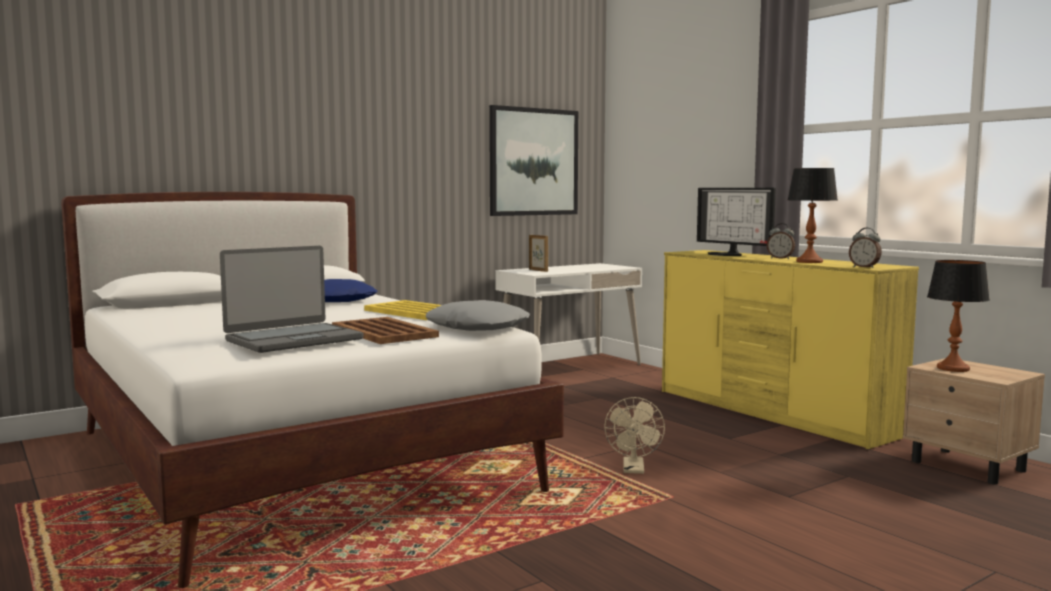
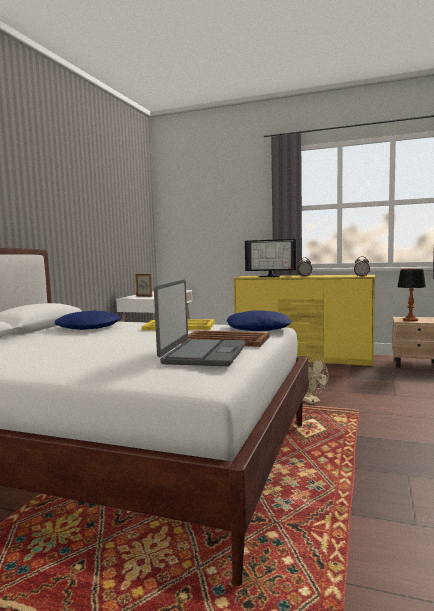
camera: 35 degrees left, 0 degrees up
grey pillow [426,300,530,331] -> blue pillow [227,310,292,331]
picture [489,105,578,216] -> none
table lamp [788,168,838,263] -> none

